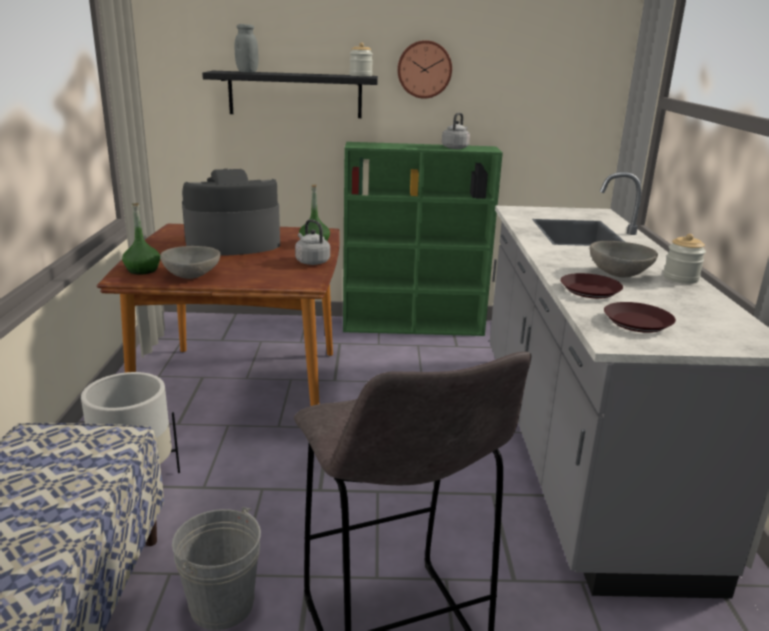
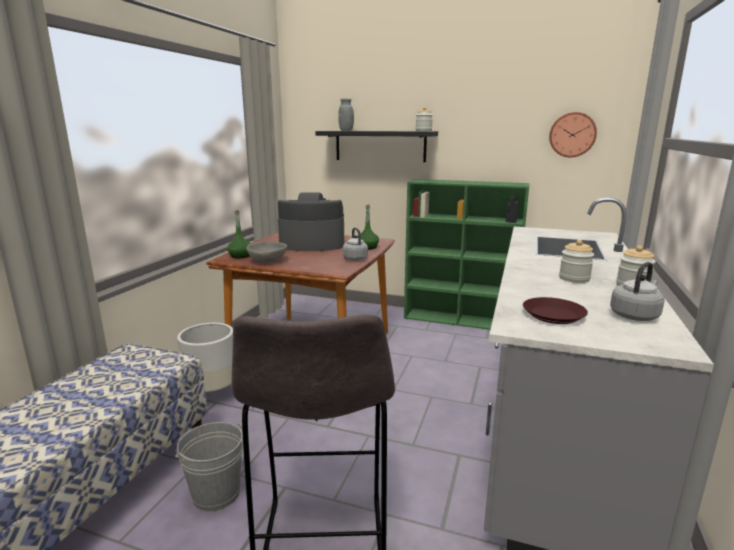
camera: 20 degrees right, 5 degrees down
wall clock [397,40,452,99] -> wall clock moved to [549,112,597,157]
grey kettle [442,113,470,149] -> grey kettle moved to [610,262,665,321]
brown plate [561,273,623,299] -> none
grey bowl [590,241,658,277] -> jar [559,240,594,283]

